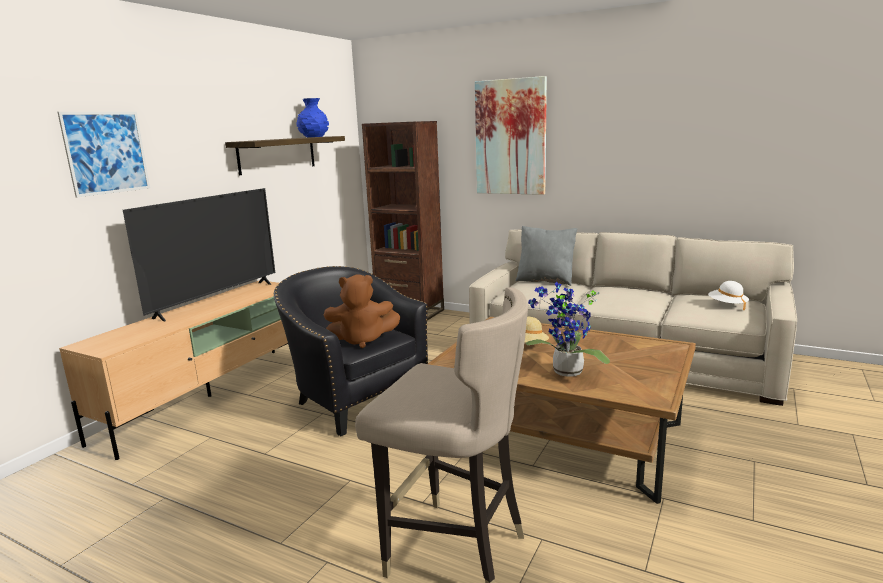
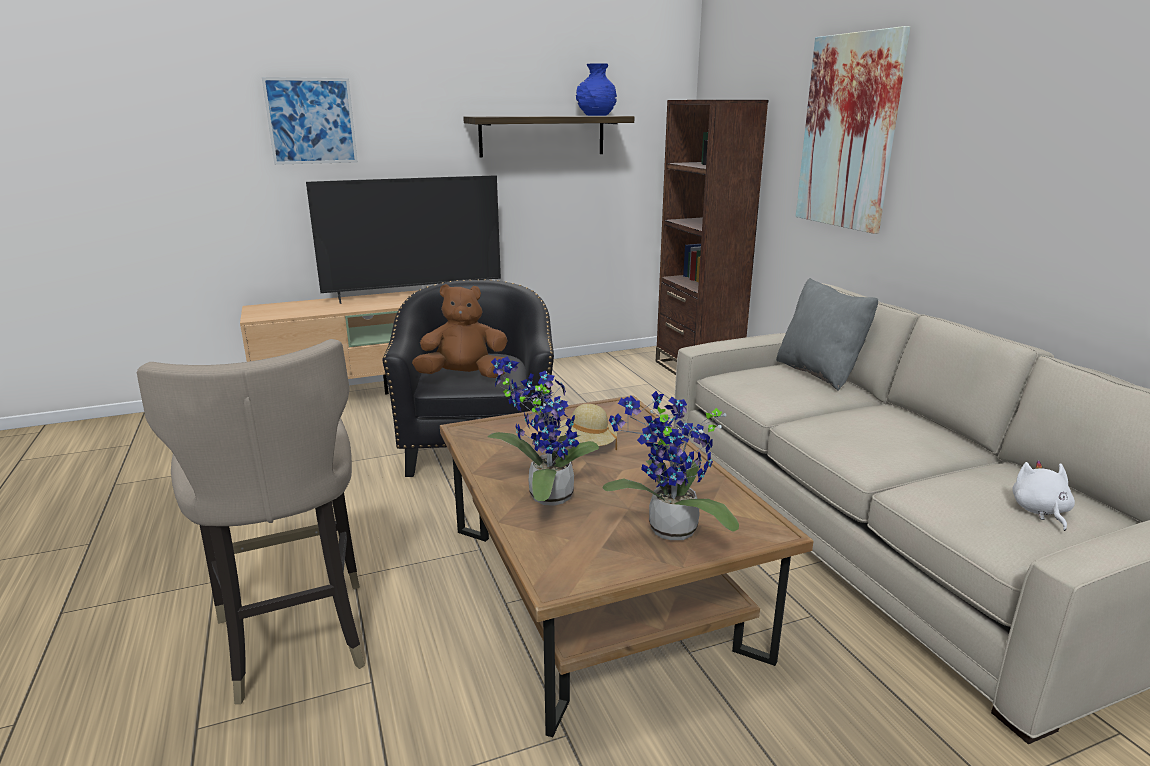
camera: 40 degrees right, 5 degrees up
brown plush toy [323,275,400,348] -> brown plush toy turned 135 degrees clockwise [412,284,507,378]
white hat [708,281,749,310] -> white plush toy [1012,460,1075,531]
none -> potted plant [602,391,739,540]

